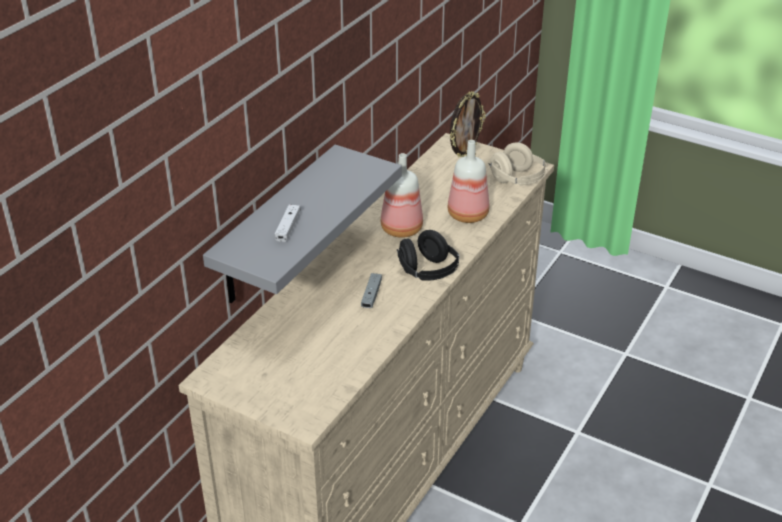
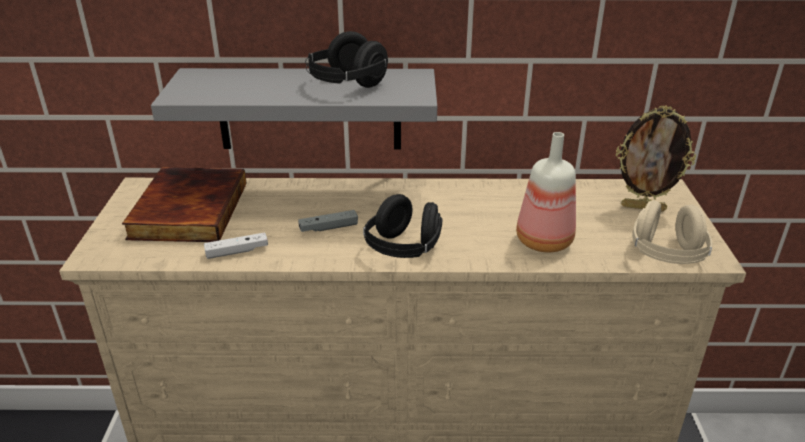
camera: 60 degrees right, 5 degrees down
white game controller [275,204,301,242] -> white game controller moved to [204,232,268,259]
bottle [381,153,423,238] -> none
none -> book [122,167,247,242]
none -> black headphones [305,31,388,88]

